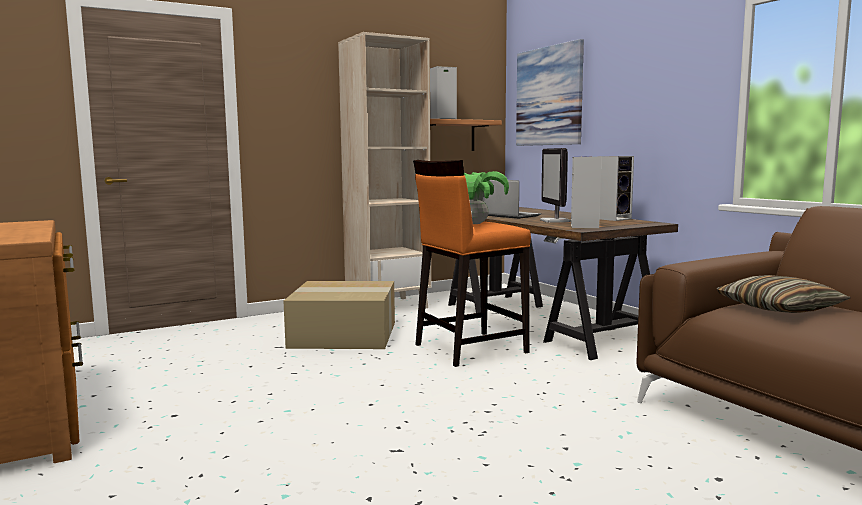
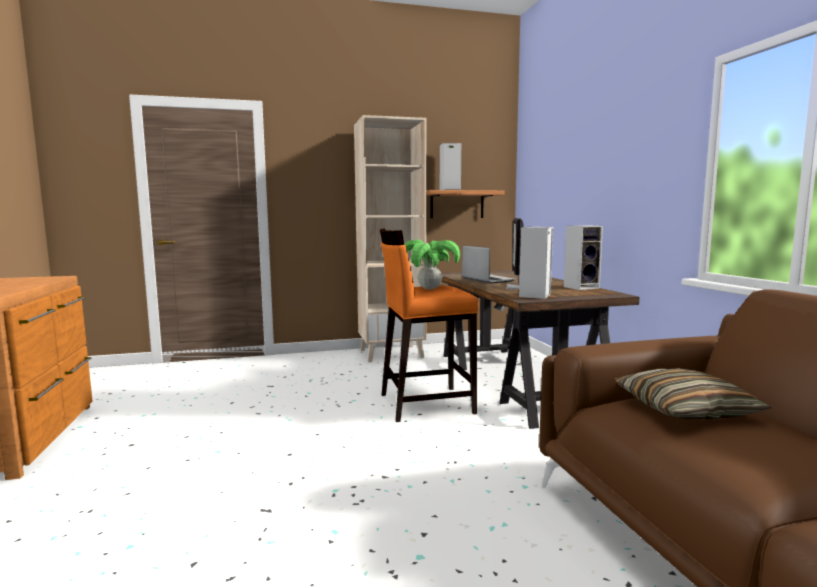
camera: 15 degrees right, 0 degrees up
cardboard box [284,281,395,349] -> none
picture [516,39,584,146] -> none

